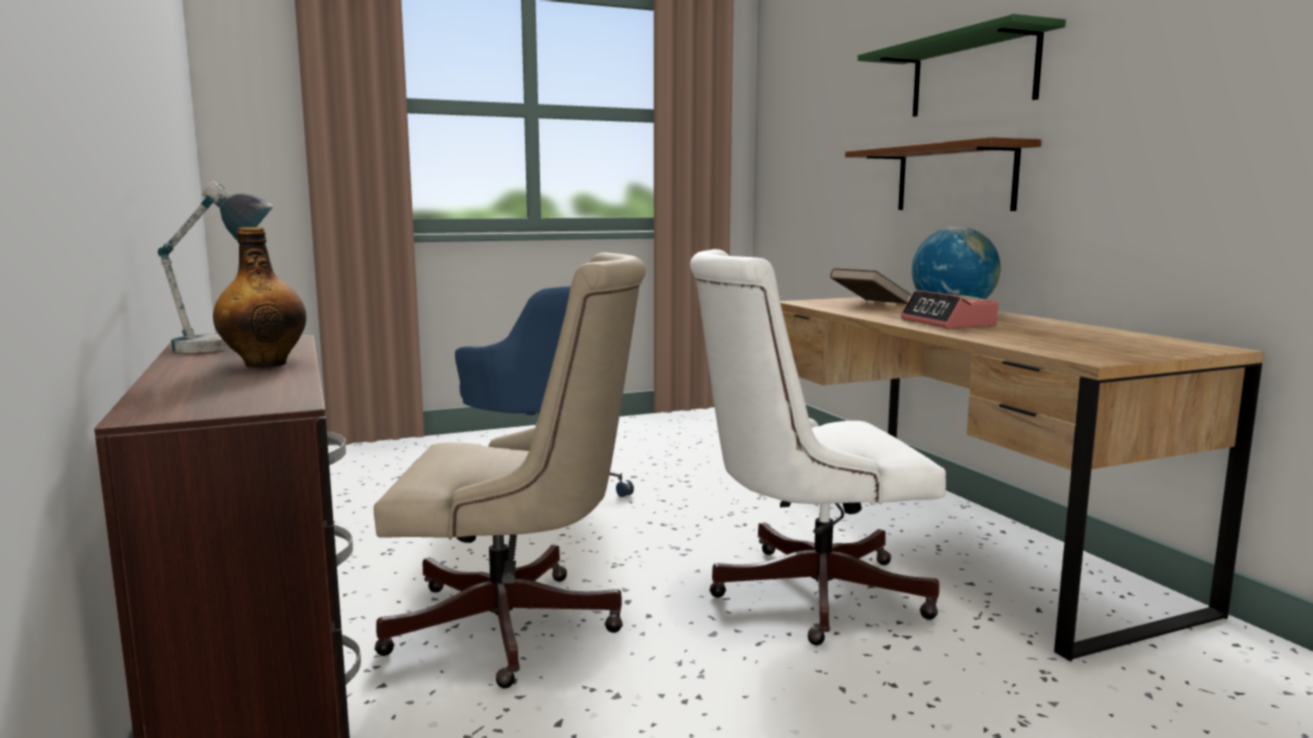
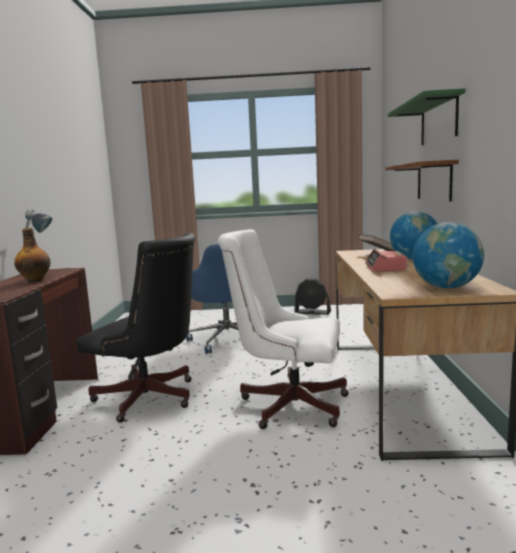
camera: 25 degrees right, 0 degrees up
beige office chair [374,252,646,688] -> black office chair [76,233,195,423]
none -> black fan [294,278,331,315]
none -> globe [413,222,484,288]

